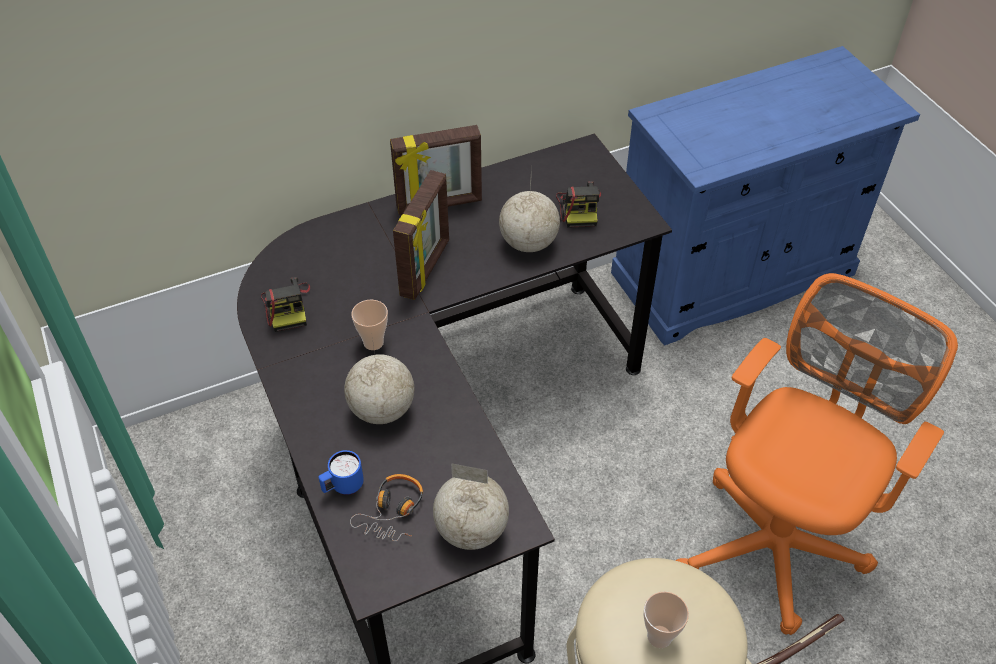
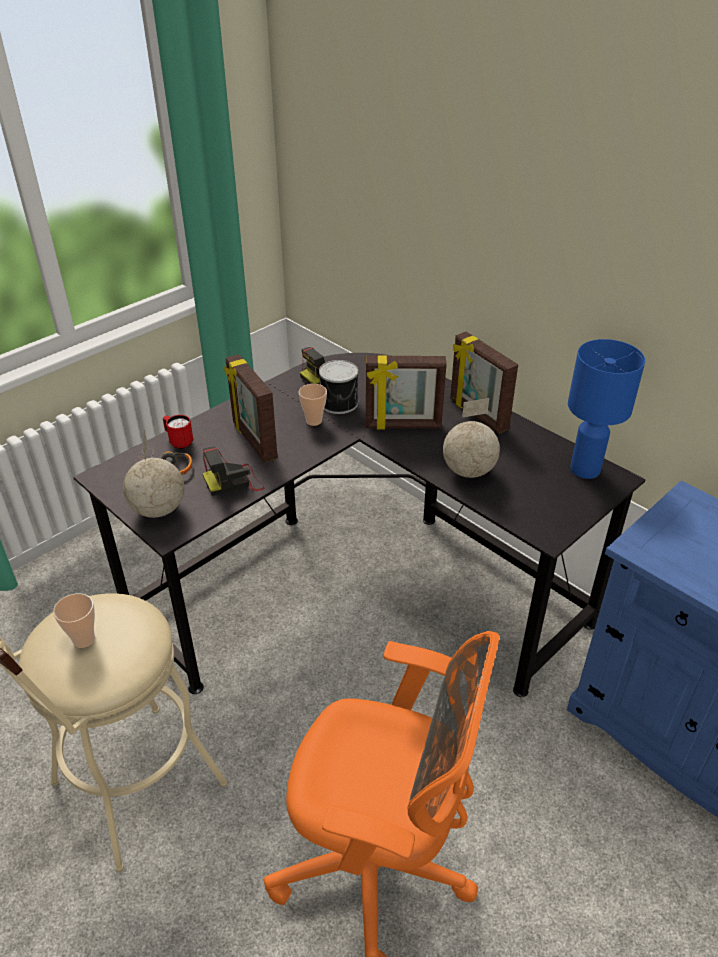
camera: 70 degrees right, 10 degrees down
blue mug [319,450,364,495] -> red mug [163,415,193,449]
globe [344,338,414,424] -> picture frame [224,354,278,463]
camera [556,181,601,228] -> camera moved to [203,447,264,496]
none -> can [319,360,358,414]
none -> blue table lamp [568,339,645,479]

